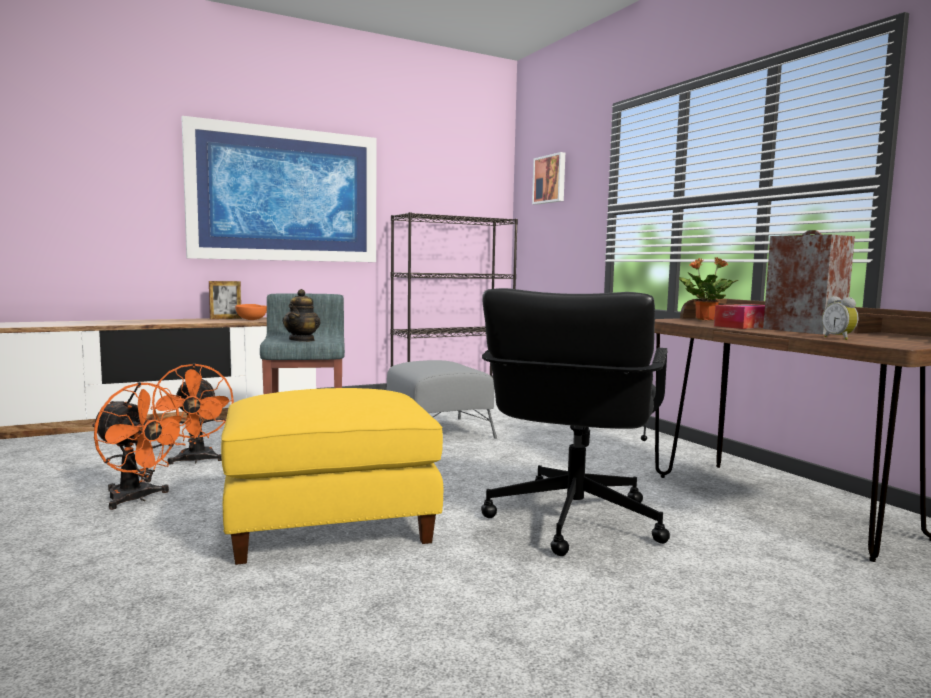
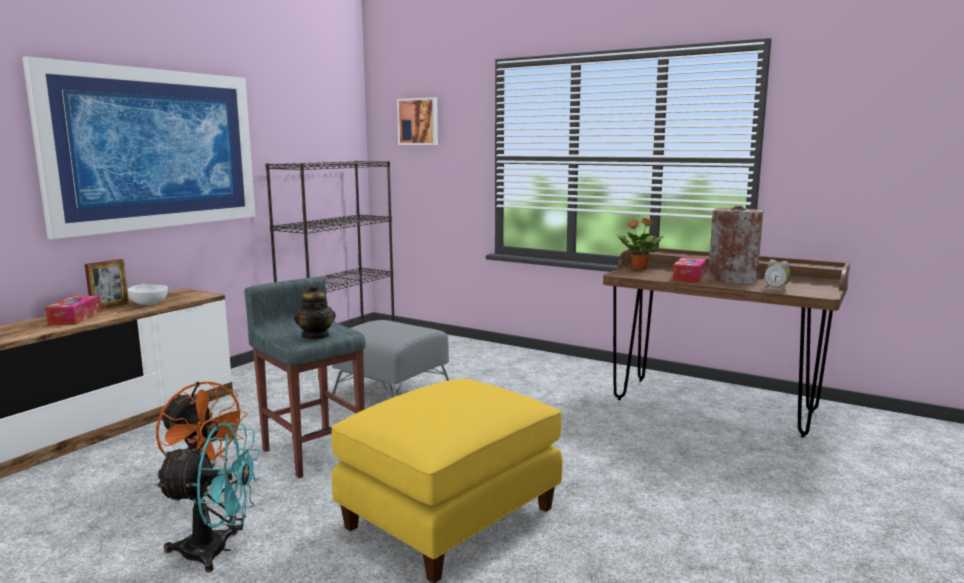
camera: 30 degrees left, 5 degrees up
orange fan [92,382,190,510] -> turquoise fan [154,422,260,573]
orange bowl [235,304,267,320] -> white bowl [127,284,168,305]
black office chair [481,288,670,556] -> none
none -> tissue box [45,296,102,325]

